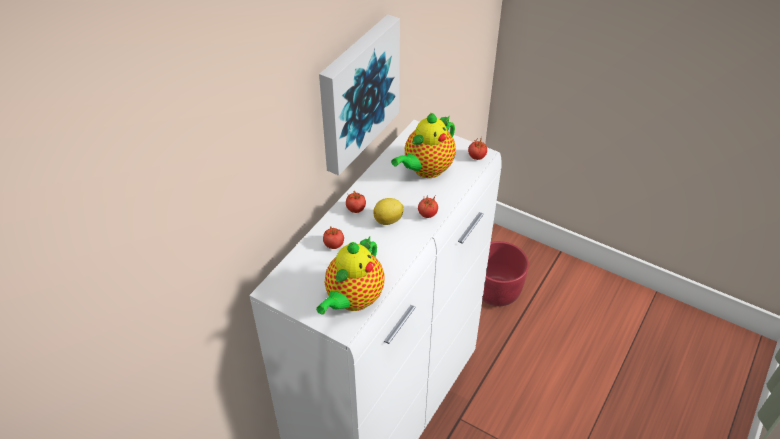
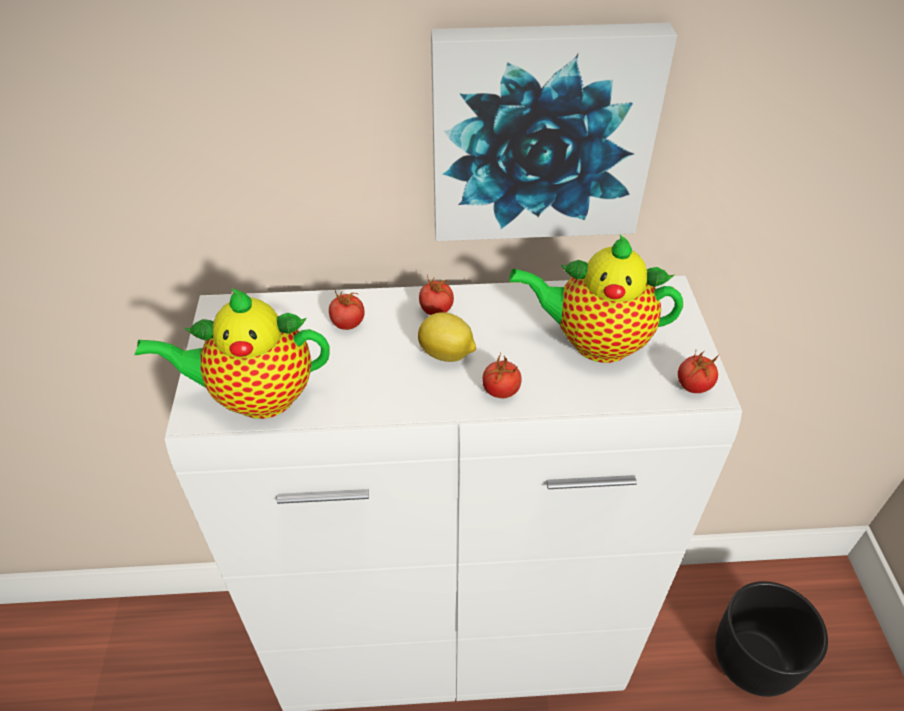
camera: 55 degrees right, 0 degrees up
red planter [482,241,529,306] -> black planter [715,581,828,697]

